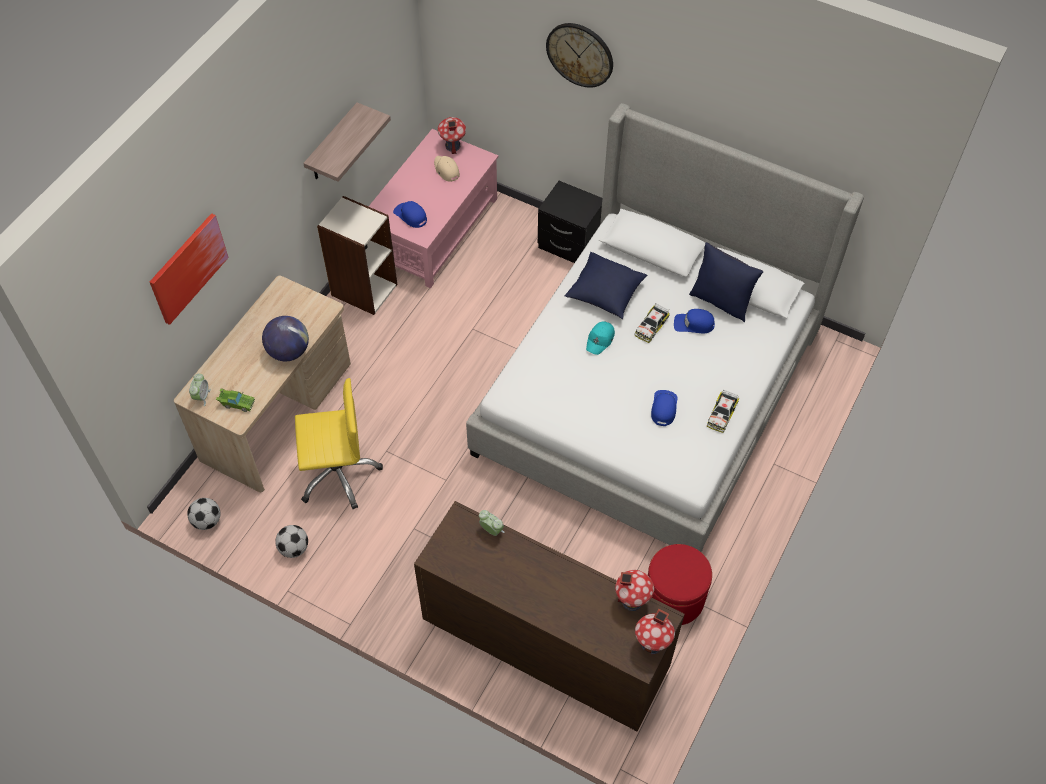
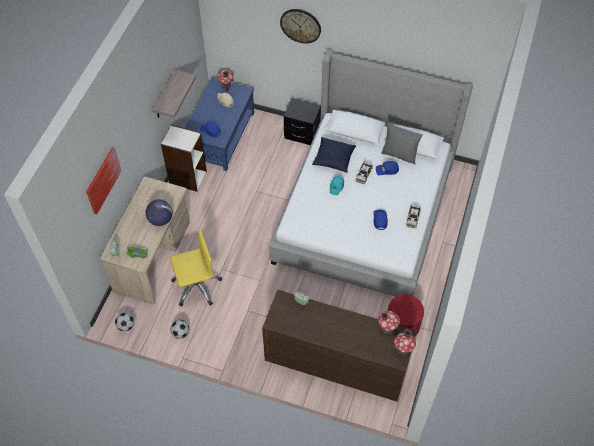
camera: 10 degrees left, 0 degrees up
pink coffee table [368,129,498,288] -> blue coffee table [185,77,254,171]
blue pillow [689,242,763,322] -> grey pillow [381,123,423,165]

